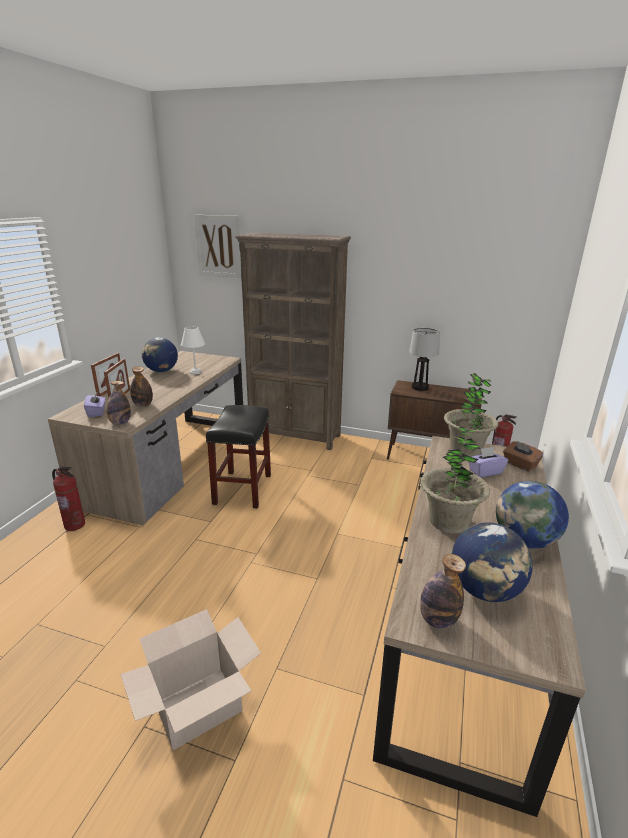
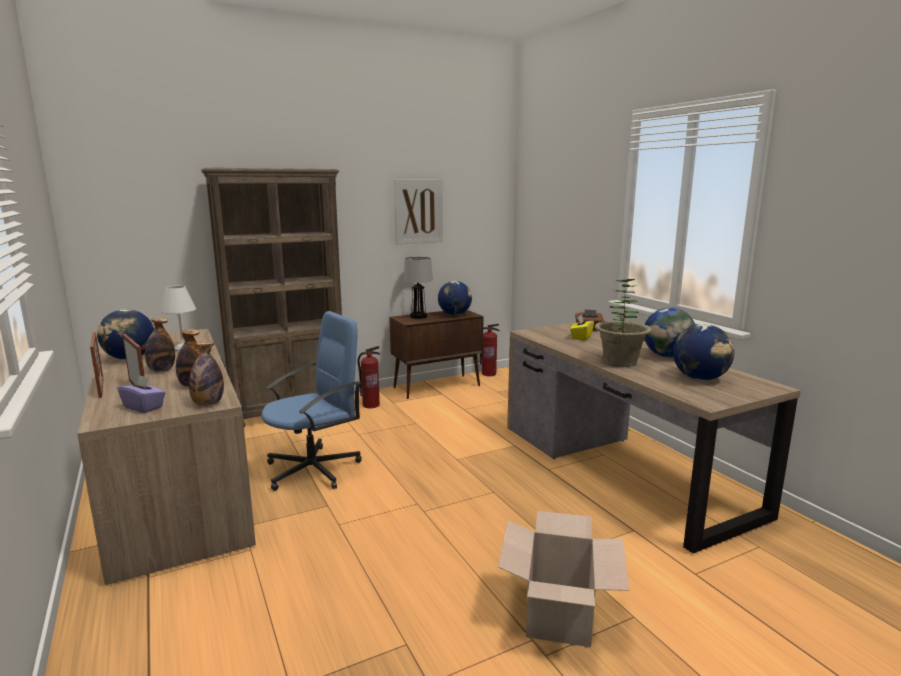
camera: 45 degrees left, 10 degrees down
fire extinguisher [52,466,85,531] -> fire extinguisher moved to [357,346,381,408]
picture [194,215,241,278] -> picture moved to [394,179,443,244]
black stool [206,405,271,508] -> blue office chair [261,311,361,491]
bottle [420,554,466,629] -> bottle moved to [145,318,175,372]
potted plant [444,373,498,457] -> none
purple tissue box [469,447,508,477] -> yellow tissue box [570,315,594,340]
none -> globe [438,281,472,315]

